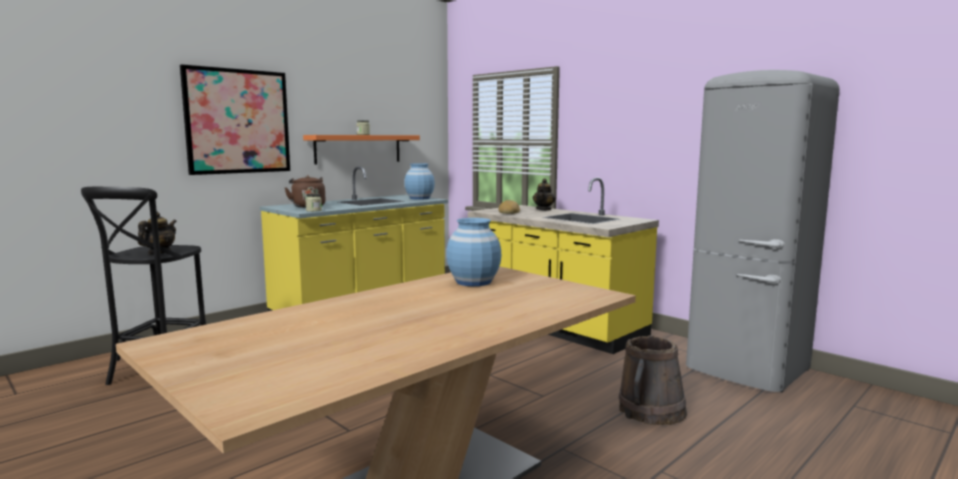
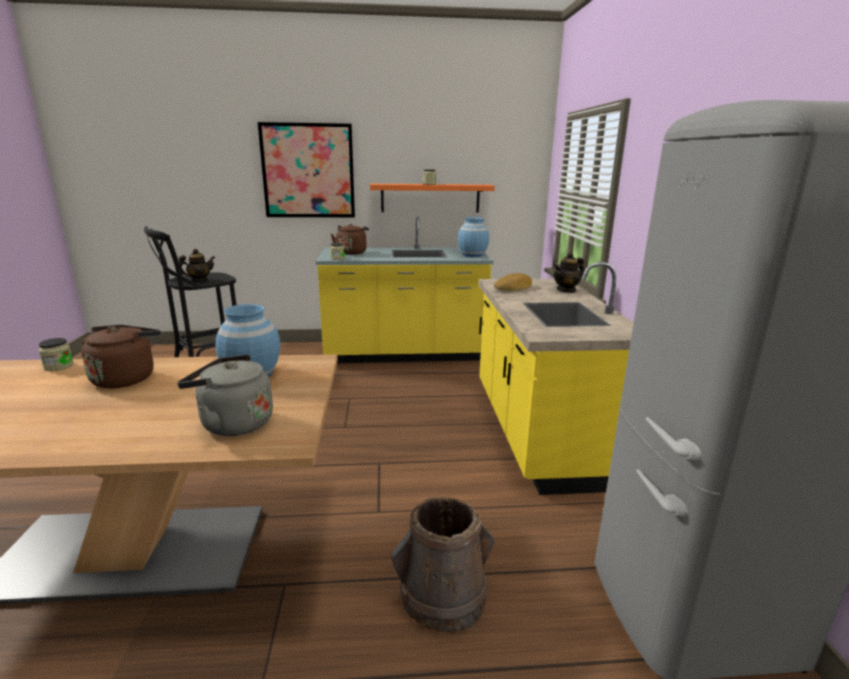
camera: 40 degrees right, 10 degrees up
none -> jar [39,338,74,371]
none -> brown kettle [81,325,161,388]
none -> grey kettle [177,355,273,436]

